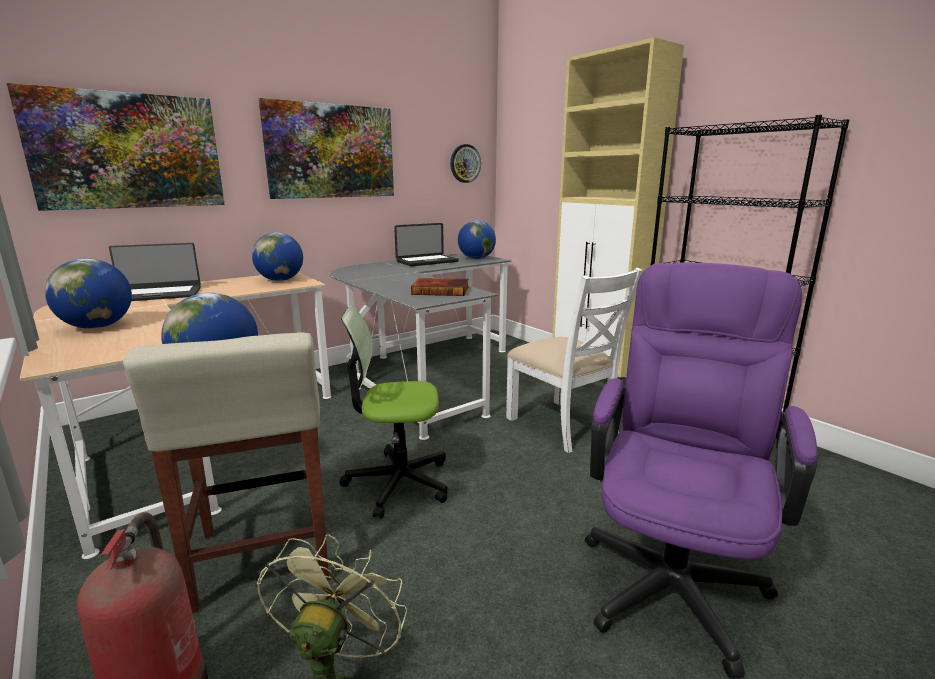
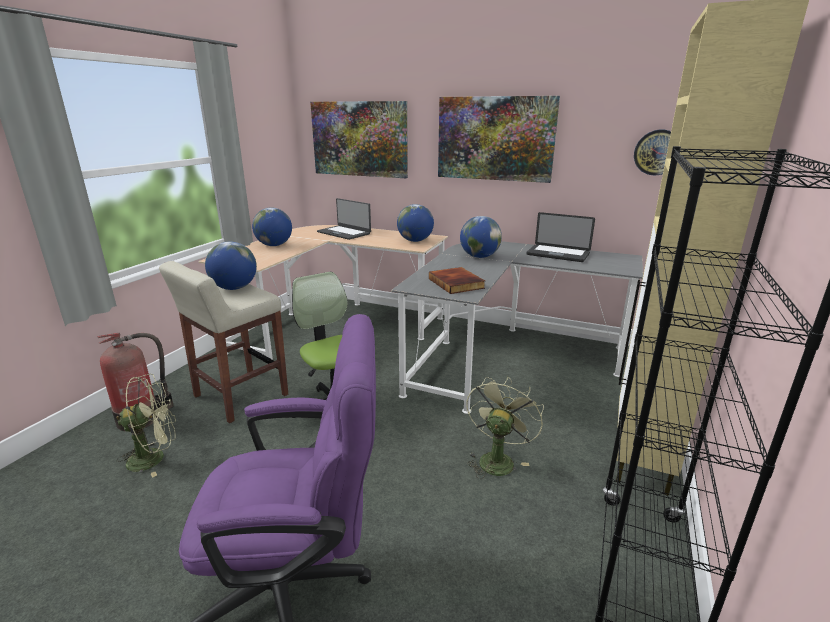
camera: 60 degrees right, 5 degrees up
globe [458,220,496,259] -> globe moved to [460,216,502,258]
white chair [506,268,643,453] -> green fan [466,376,544,479]

